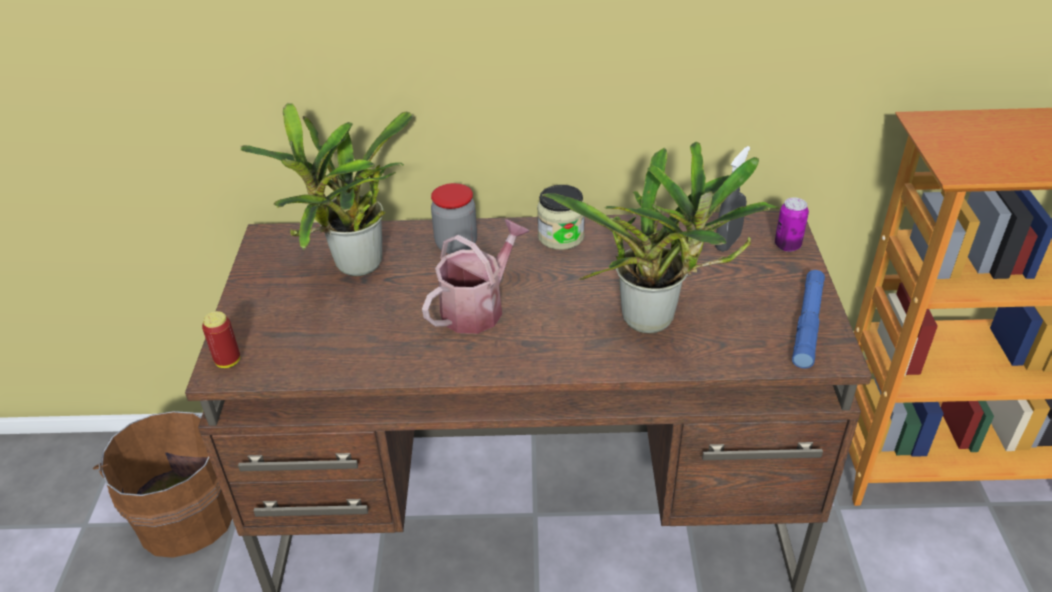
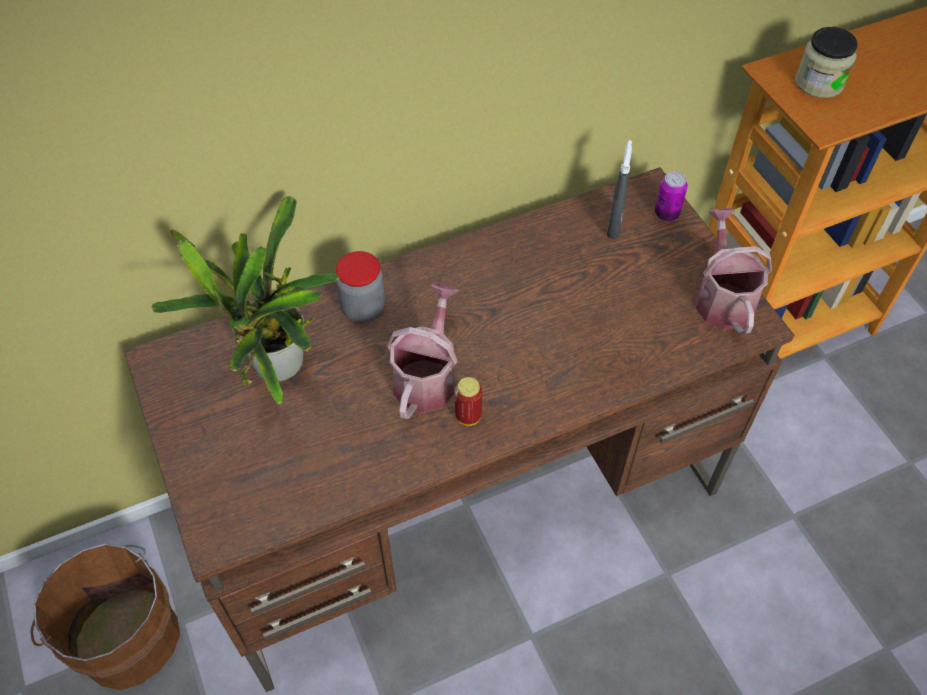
camera: 25 degrees left, 15 degrees up
can [202,311,240,368] -> can moved to [455,377,482,426]
jar [537,185,585,250] -> jar moved to [795,27,858,98]
potted plant [542,142,779,334] -> none
blue flashlight [792,270,825,368] -> watering can [696,208,772,335]

